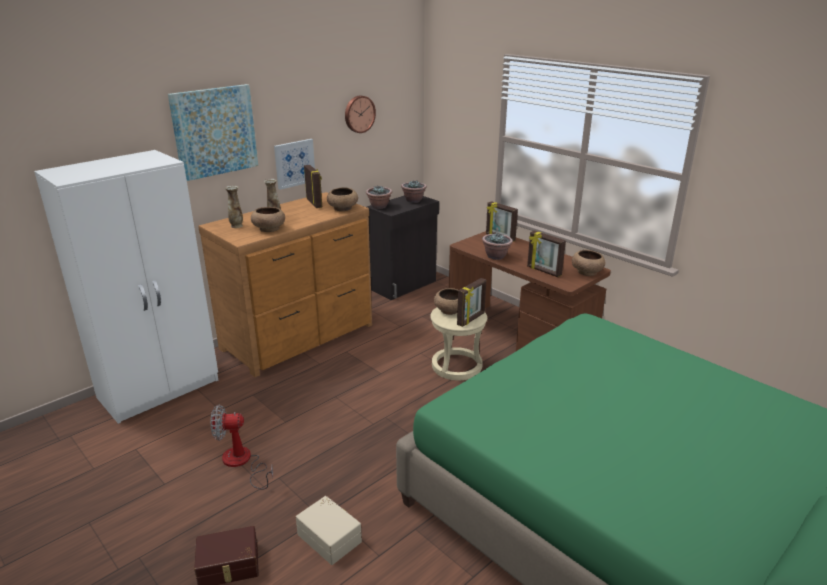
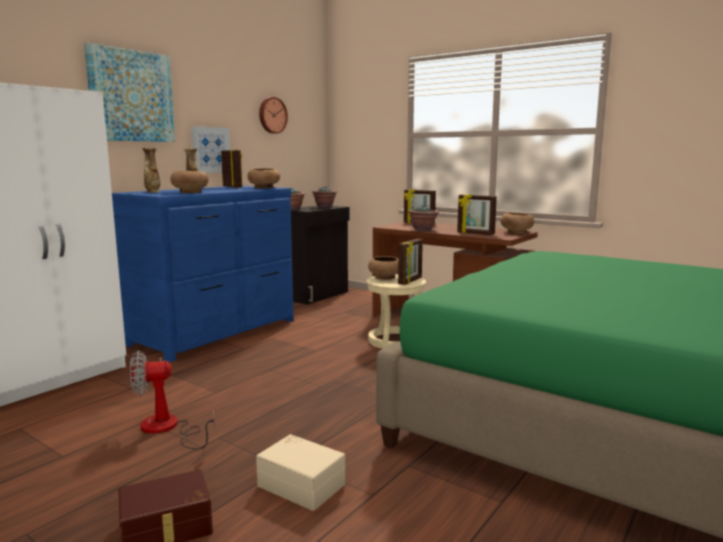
camera: 10 degrees left, 15 degrees down
brown dresser [198,192,372,377] -> blue dresser [112,186,294,362]

